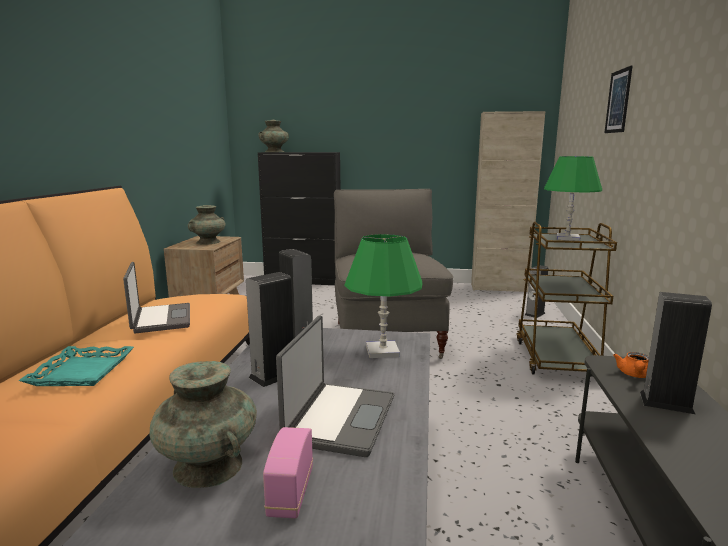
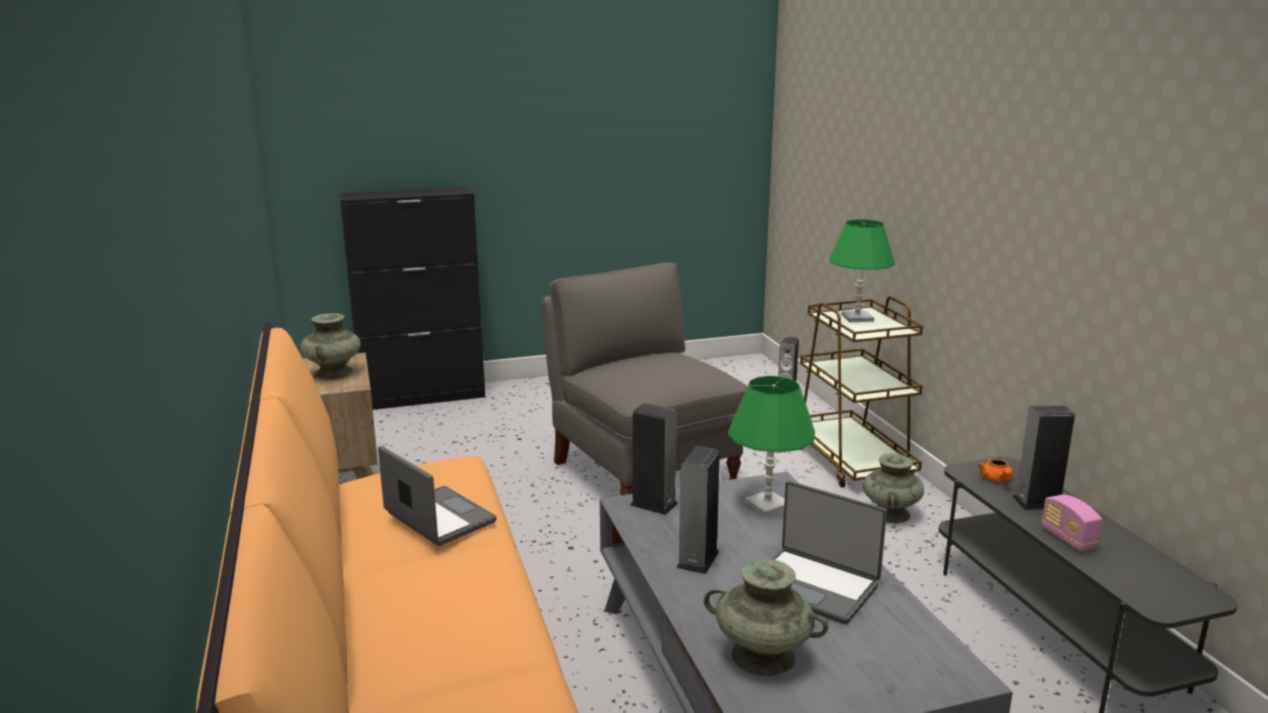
camera: 25 degrees left, 5 degrees up
turquoise tray [19,346,134,386] -> none
turquoise vase [259,120,289,152] -> turquoise vase moved to [863,453,924,523]
radio [263,427,313,518] -> radio moved to [1041,495,1102,552]
laptop [276,316,394,457] -> laptop turned 135 degrees clockwise [771,481,887,625]
beige cabinet [471,111,545,292] -> none
picture [604,66,632,133] -> none

